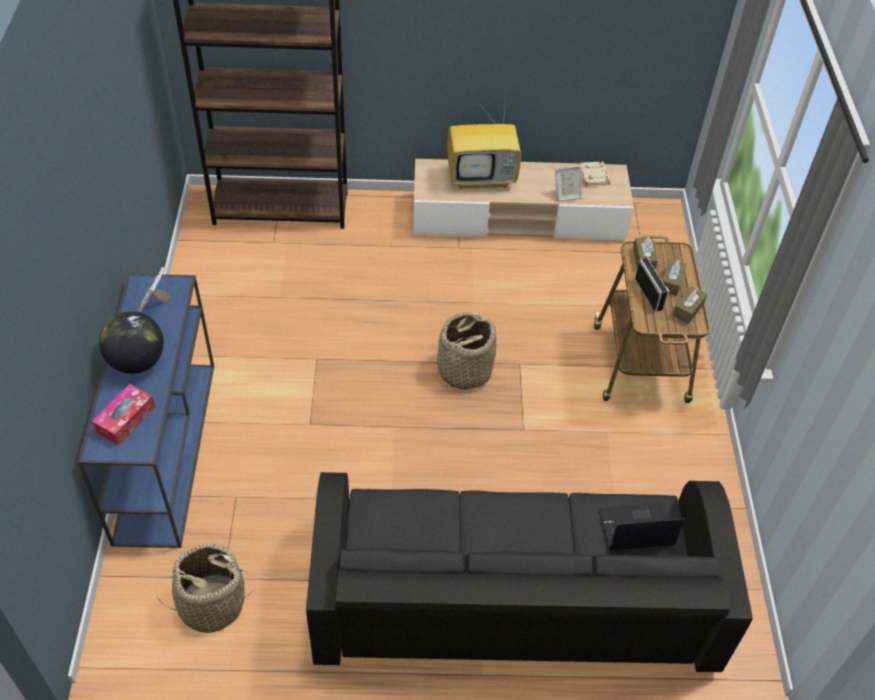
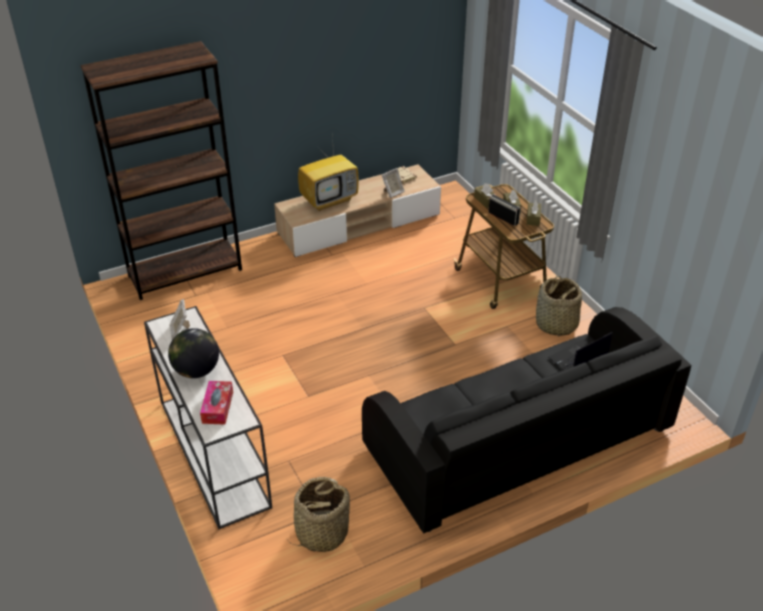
camera: 25 degrees left, 10 degrees down
blue console table [78,274,214,548] -> white console table [144,306,272,529]
basket [437,312,497,390] -> basket moved to [536,276,582,336]

